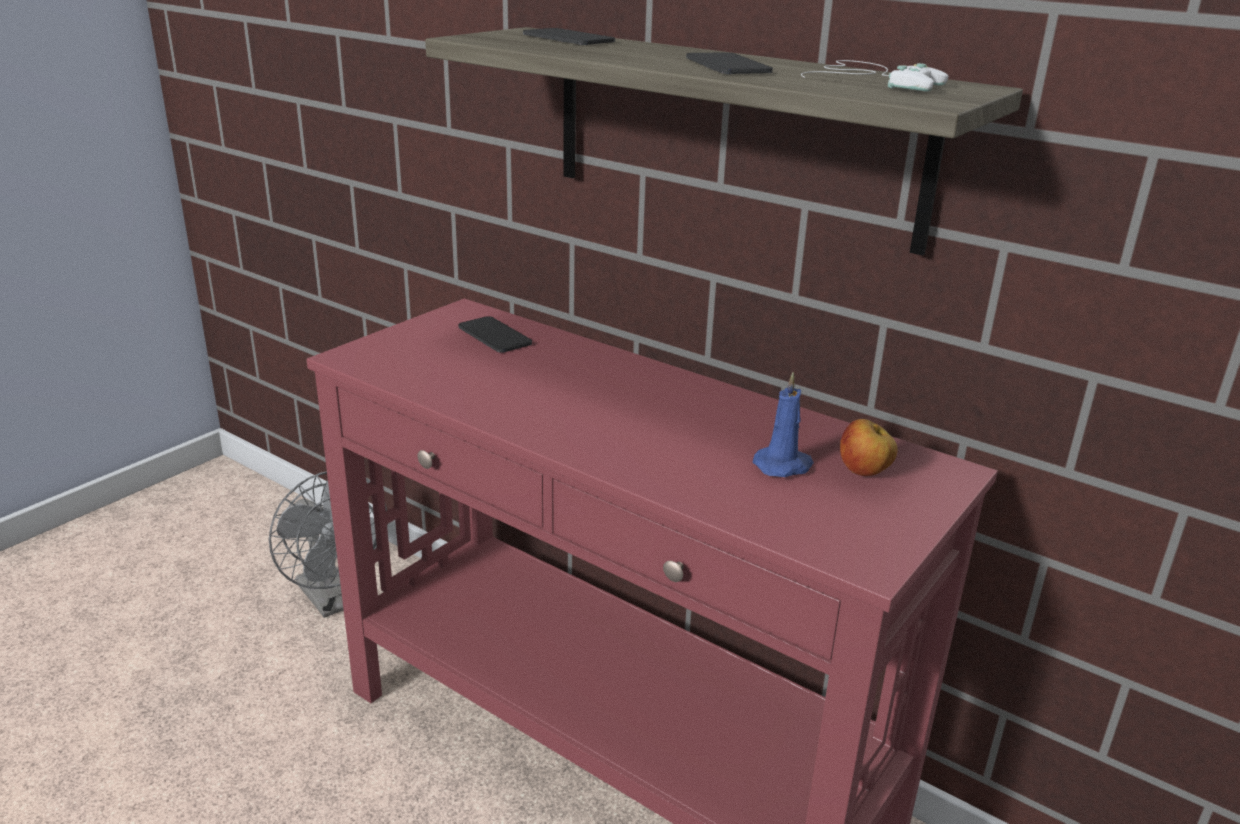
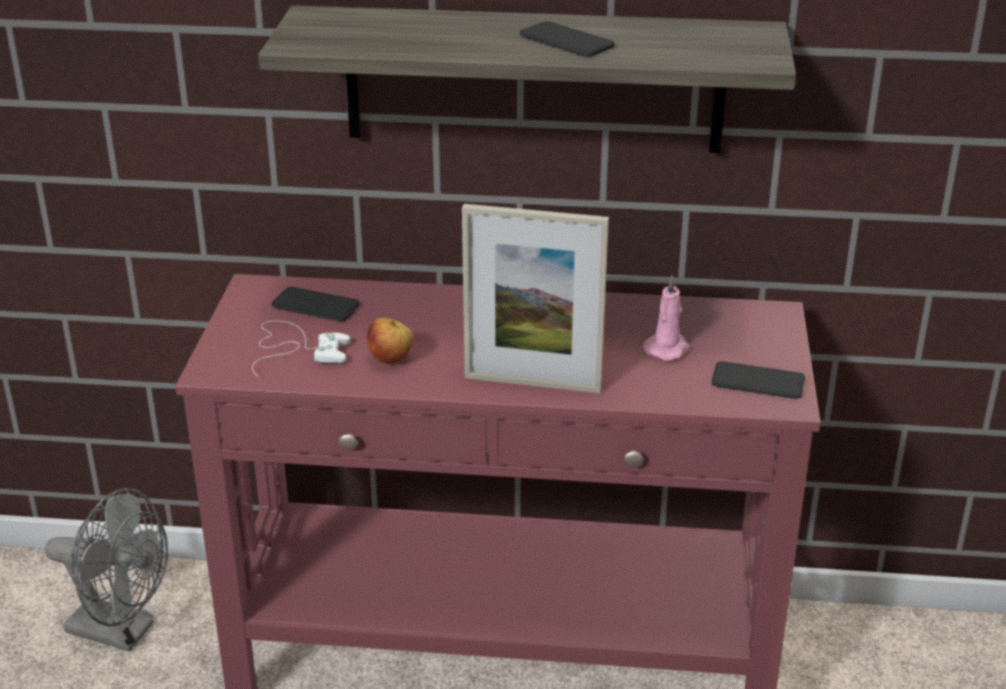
camera: 30 degrees left, 5 degrees up
phone [523,28,615,45] -> phone moved to [711,361,805,399]
blue candle [752,372,814,477] -> pink candle [643,275,690,361]
white game controller [801,60,948,91] -> white game controller moved to [252,321,350,376]
apple [840,419,898,476] -> apple moved to [367,318,414,364]
none -> picture frame [462,204,609,393]

